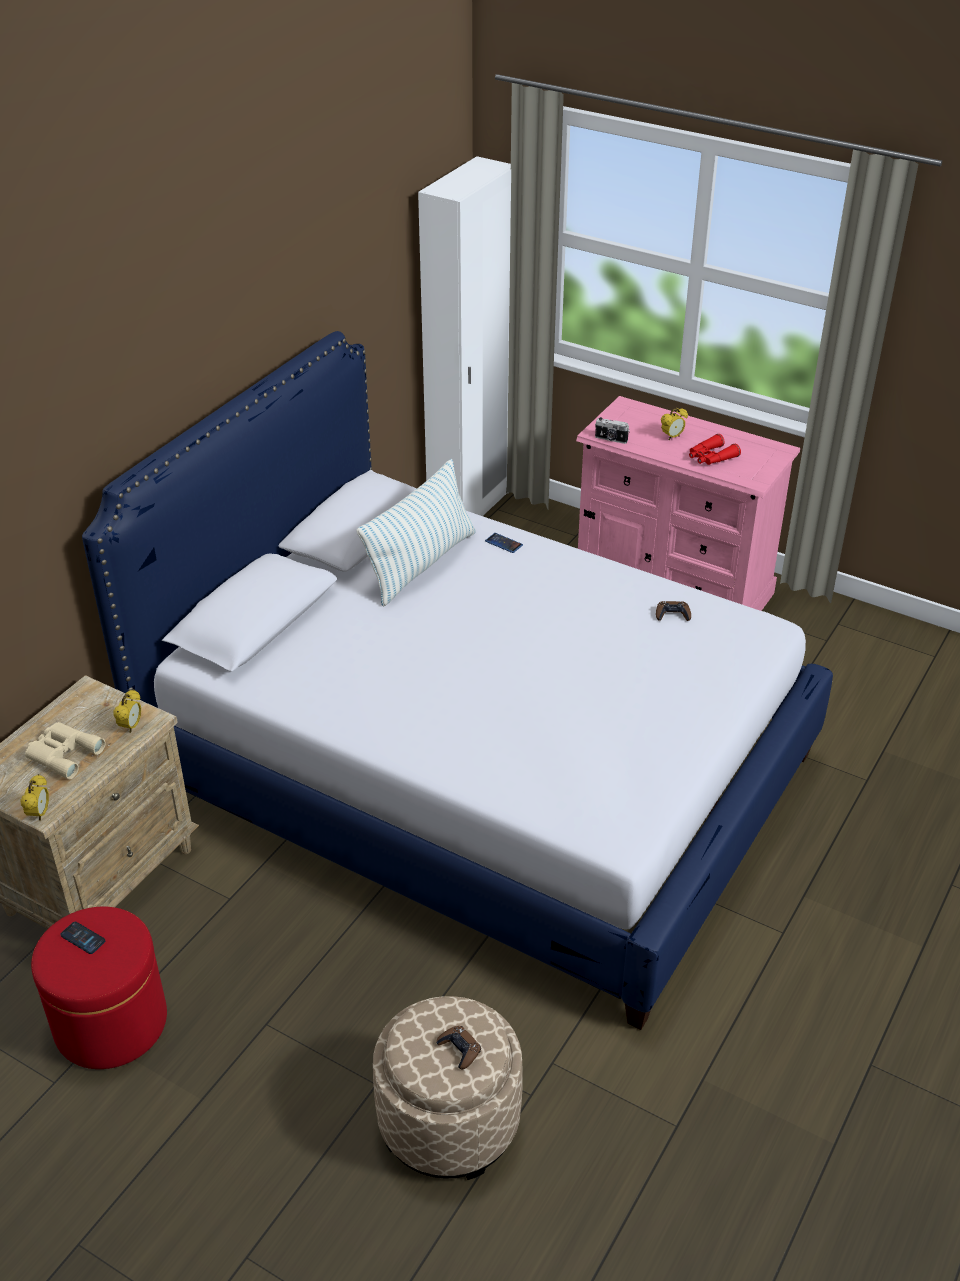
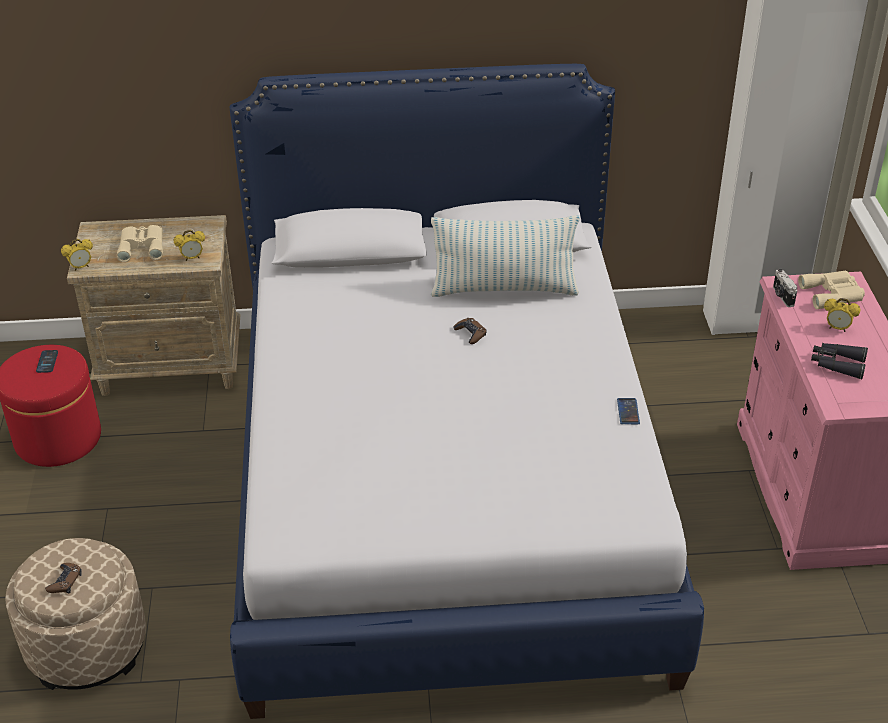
camera: 55 degrees right, 0 degrees up
phone [485,533,523,553] -> phone moved to [617,398,640,424]
brown game controller [656,601,691,621] -> brown game controller moved to [454,318,487,344]
red binoculars [689,434,741,465] -> black binoculars [811,343,868,379]
none -> beige binoculars [798,271,865,309]

